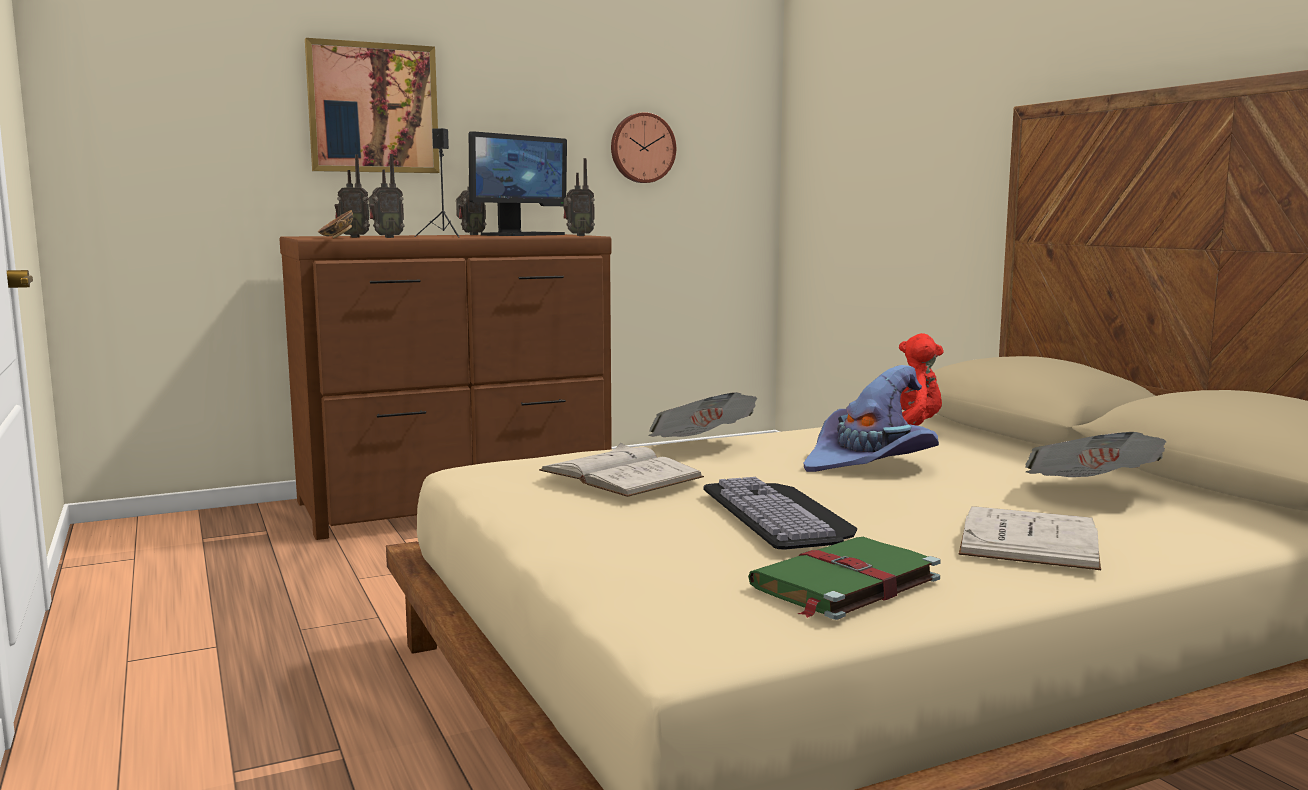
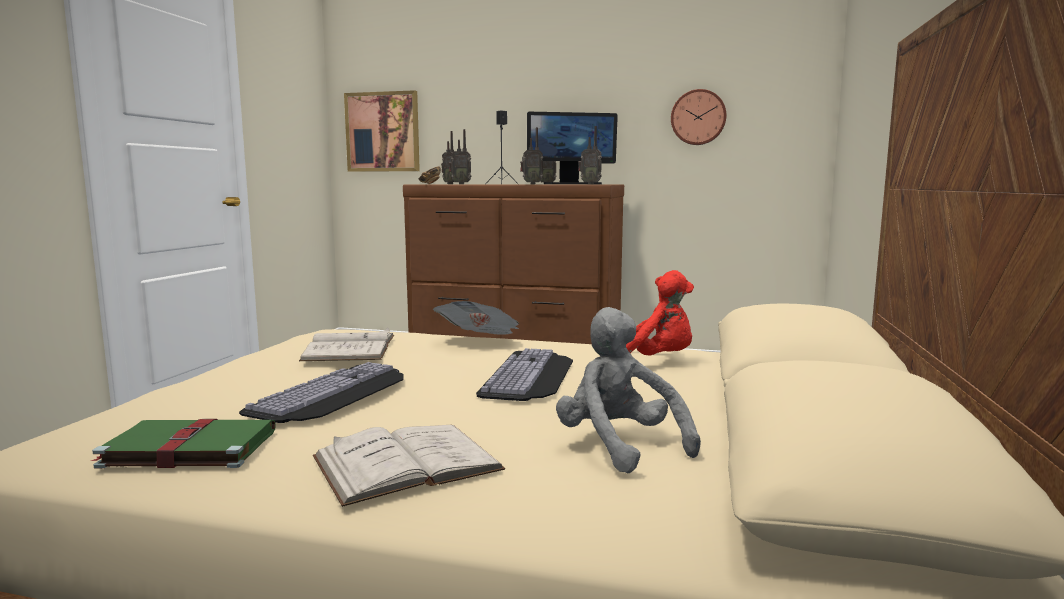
camera: 40 degrees right, 0 degrees up
picture [305,38,440,173] -> picture moved to [344,90,420,172]
purple hat [804,365,939,472] -> keyboard [476,348,573,401]
newspaper [1026,432,1167,477] -> grey plush toy [556,307,701,474]
none -> radio [520,127,543,184]

